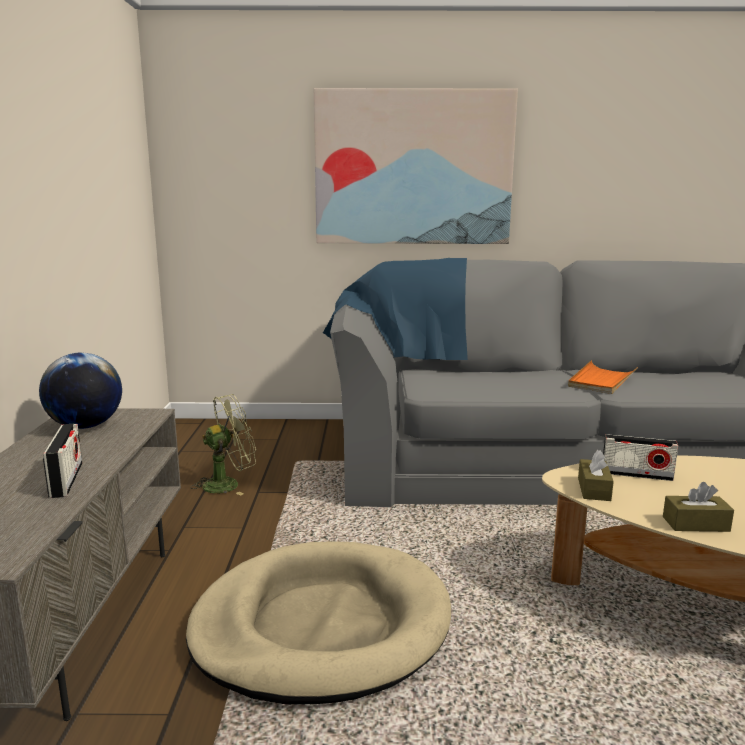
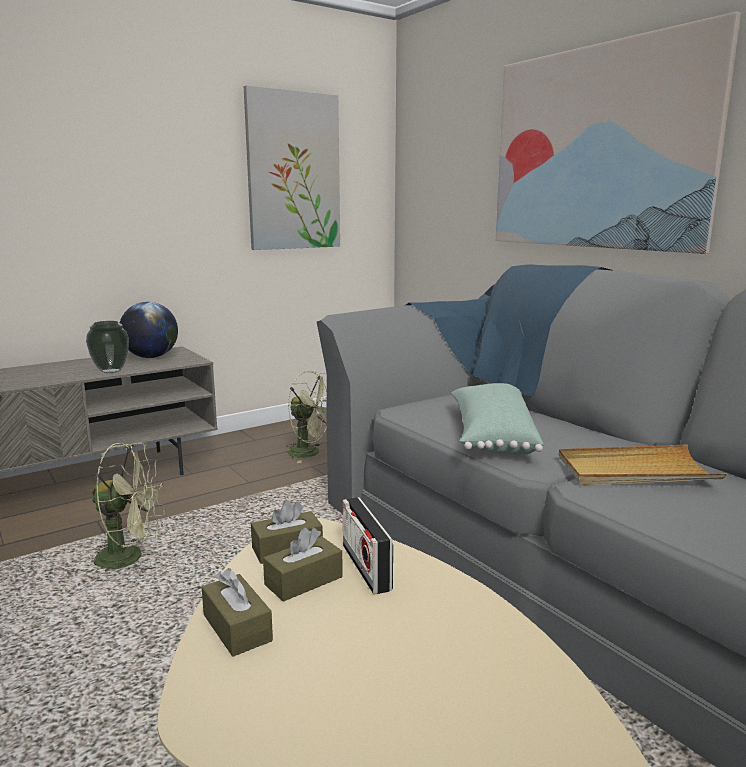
camera: 55 degrees right, 0 degrees up
radio [43,424,82,498] -> none
beige dog bed [186,541,451,704] -> green fan [91,443,165,571]
orange tray [568,361,638,394] -> beige tray [559,445,727,486]
none -> vase [86,321,129,373]
none -> picture [244,85,340,250]
none -> brown tissue box [263,528,343,602]
none -> green pillow [451,383,544,455]

